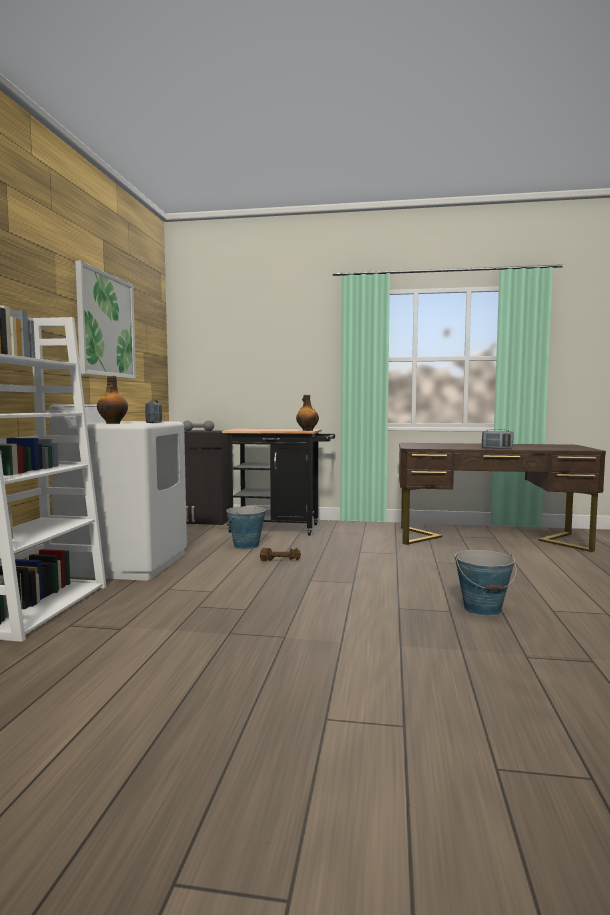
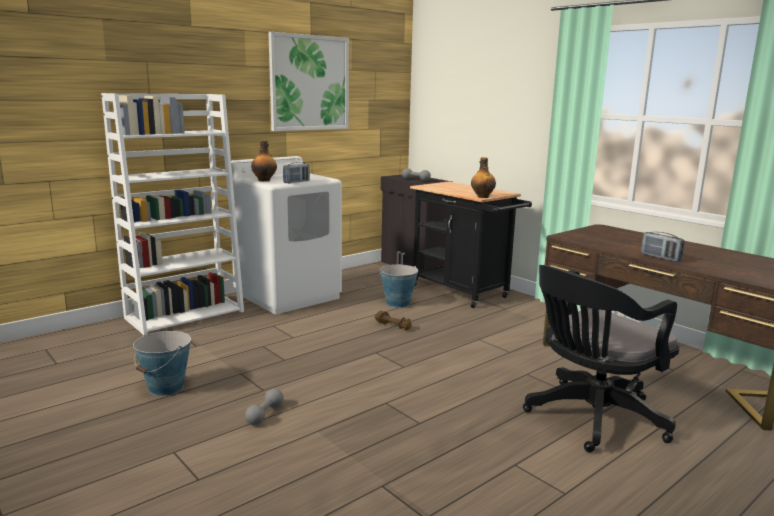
camera: 40 degrees right, 10 degrees up
bucket [455,550,517,616] -> bucket moved to [133,331,191,396]
none -> grey dumbbell [245,389,284,425]
none -> black office chair [523,265,680,453]

